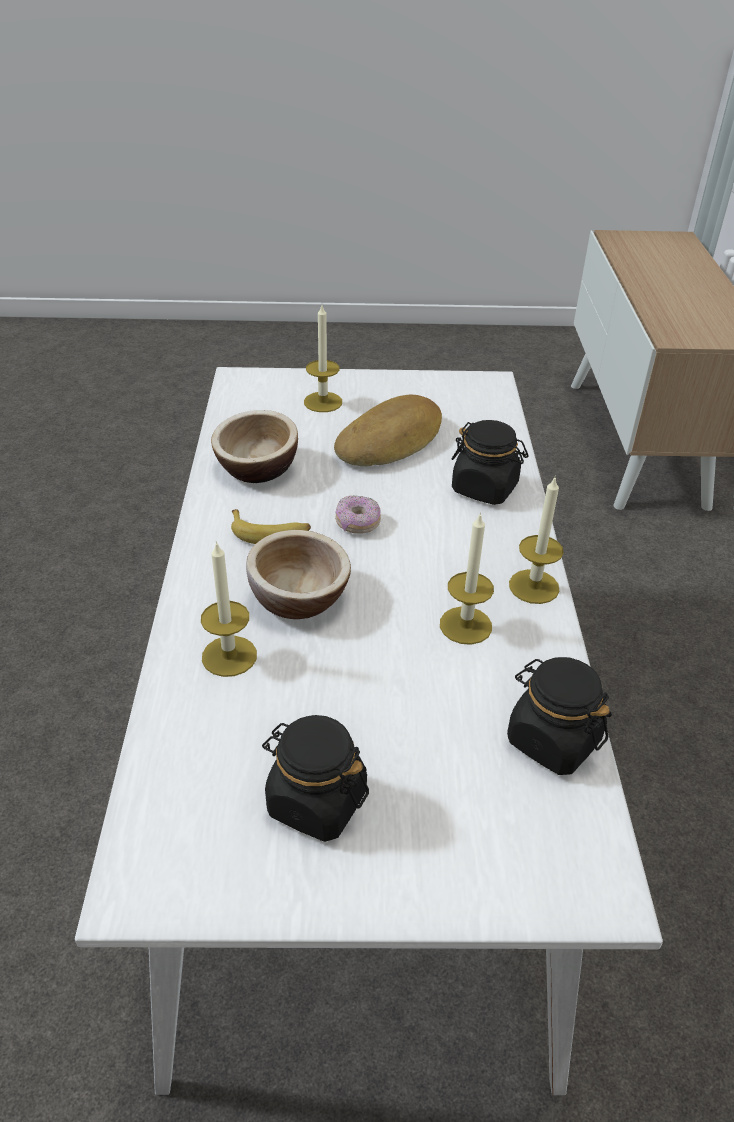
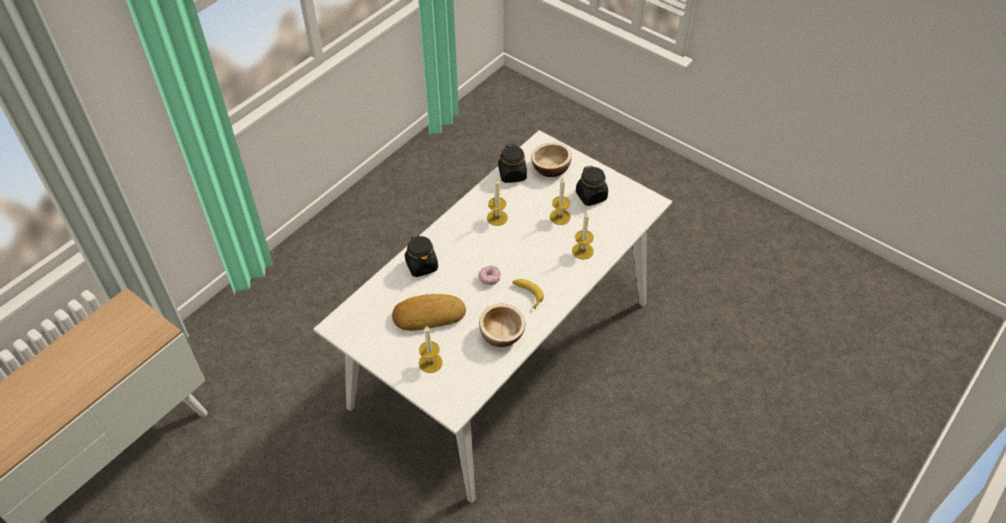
camera: 140 degrees left, 10 degrees up
bowl [246,530,351,619] -> bowl moved to [531,143,572,177]
candle [509,475,564,604] -> candle moved to [550,178,571,225]

